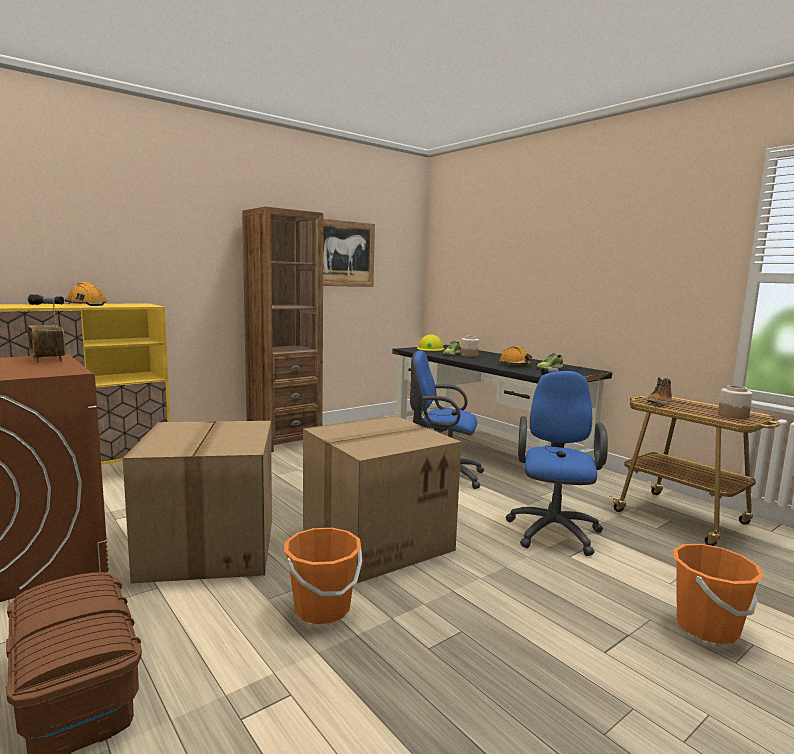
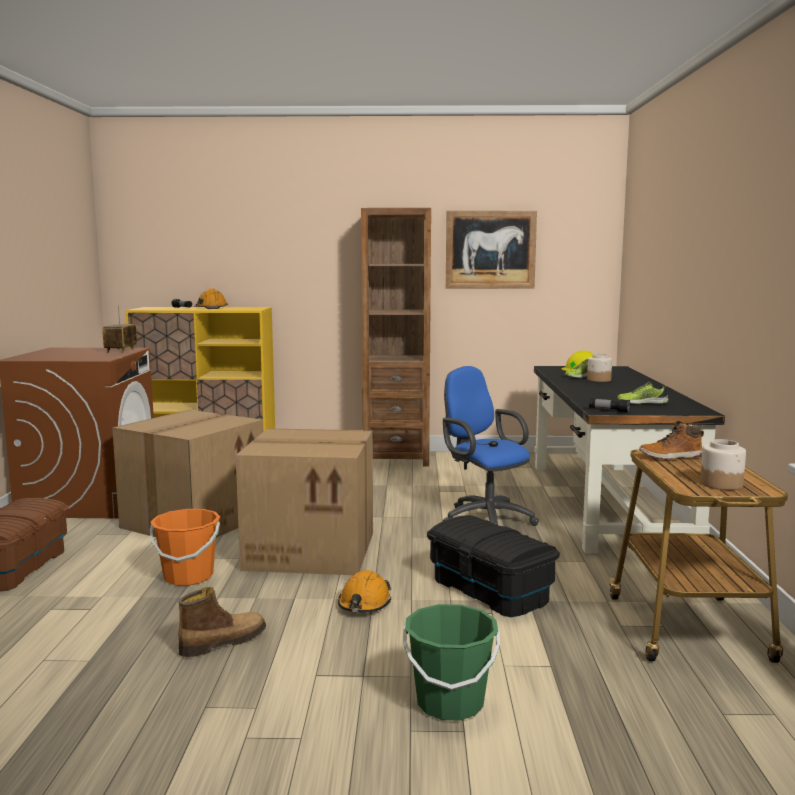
camera: 40 degrees right, 0 degrees up
orange hard hat [499,346,534,364] -> orange hard hat moved to [338,570,391,612]
blue office chair [506,371,608,556] -> black storage box [427,515,560,617]
orange bucket [673,544,764,644] -> green bucket [403,604,500,721]
none -> boot [178,587,266,657]

